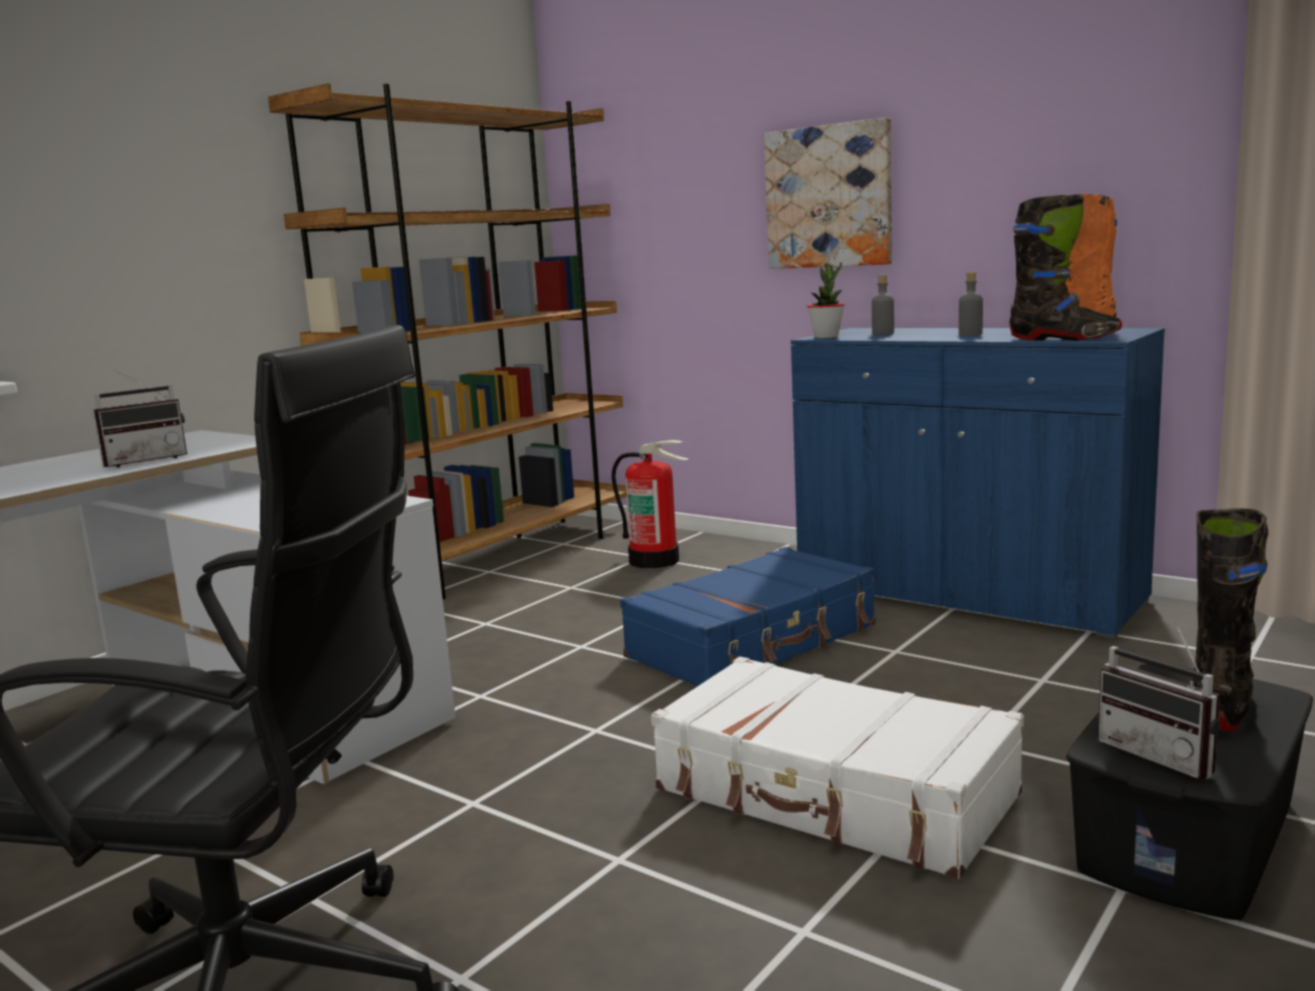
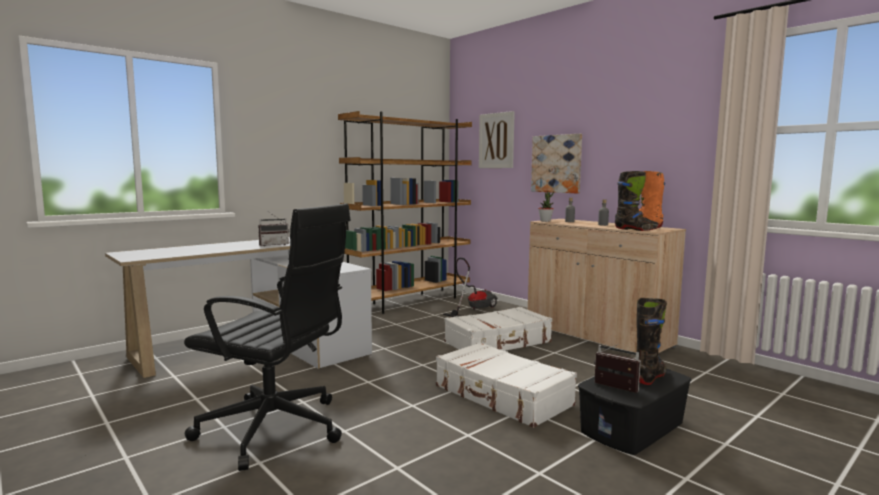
camera: 10 degrees right, 5 degrees down
fire extinguisher [611,440,689,569] -> vacuum cleaner [443,258,498,317]
blue suitcase [620,547,875,686] -> white suitcase [444,307,552,351]
blue cabinet [791,328,1165,639] -> beige cabinet [528,219,686,353]
radio [1098,620,1221,780] -> radio turned 150 degrees clockwise [594,344,641,393]
none -> picture [479,111,515,168]

